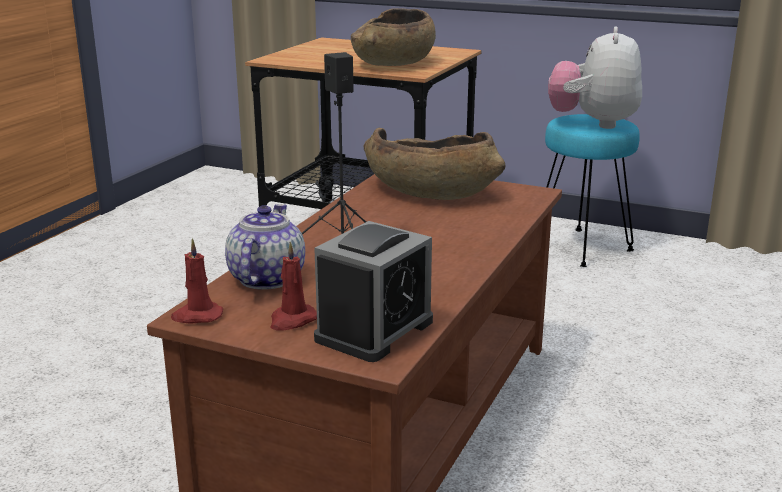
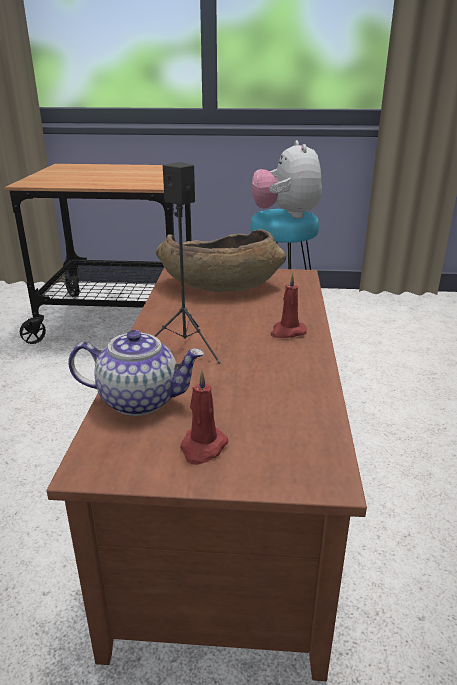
camera: 20 degrees left, 5 degrees up
red candle [171,239,223,324] -> red candle moved to [270,273,307,338]
teapot [225,204,305,290] -> teapot turned 105 degrees clockwise [68,330,204,416]
alarm clock [314,221,433,362] -> none
brown bowl [351,8,436,66] -> none

